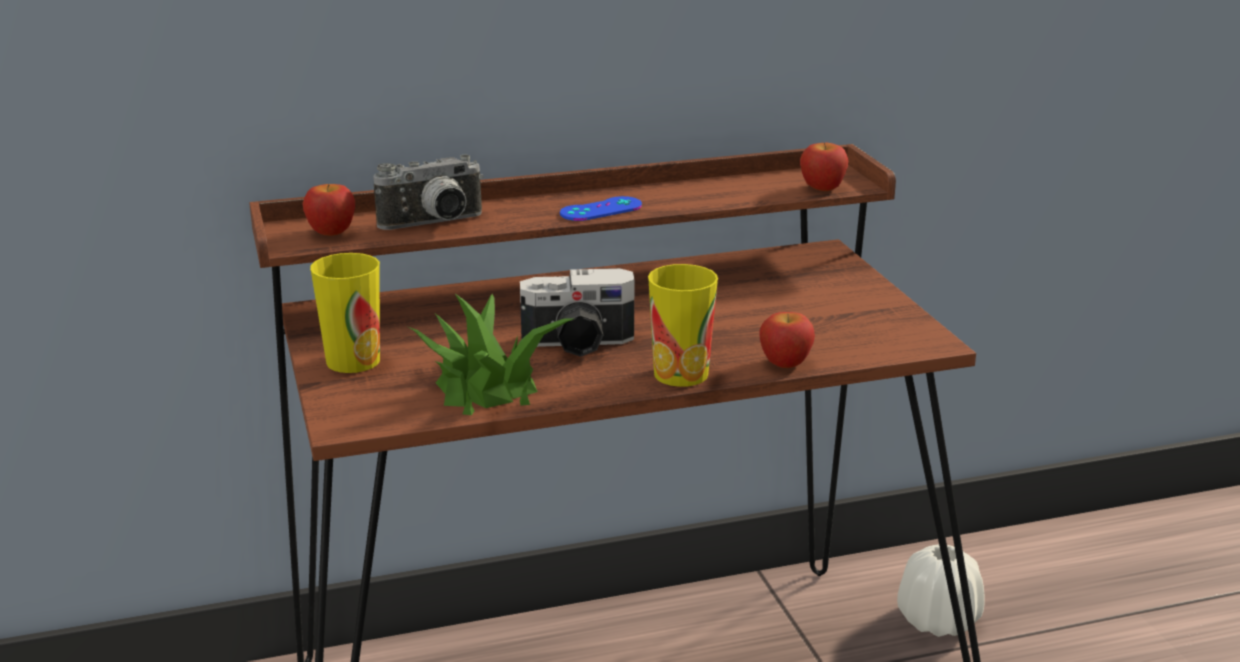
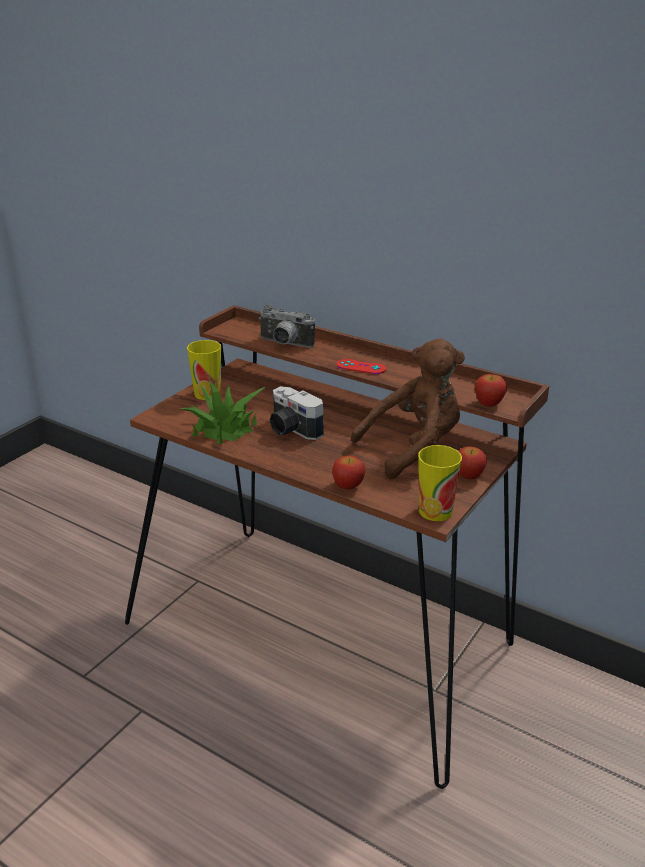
camera: 50 degrees right, 5 degrees up
apple [303,184,355,236] -> apple moved to [458,446,487,480]
blue game controller [560,196,642,221] -> red game controller [337,359,386,374]
cup [648,264,718,387] -> cup moved to [418,445,462,521]
white vase [897,545,985,637] -> none
none -> brown plush toy [351,338,465,479]

